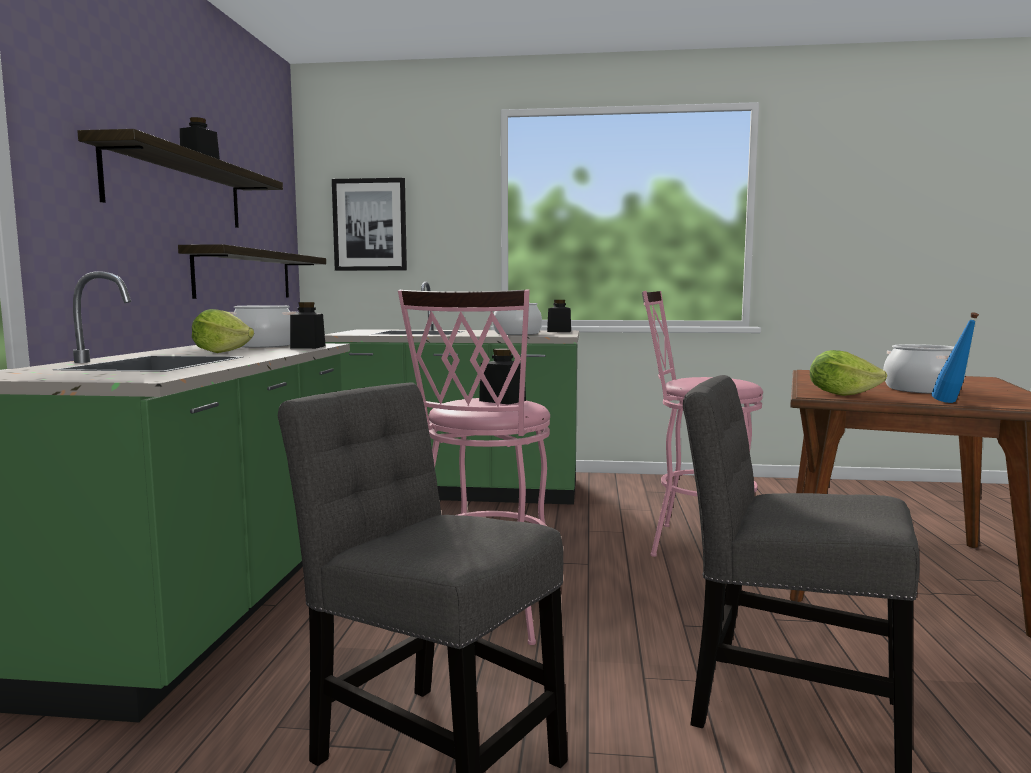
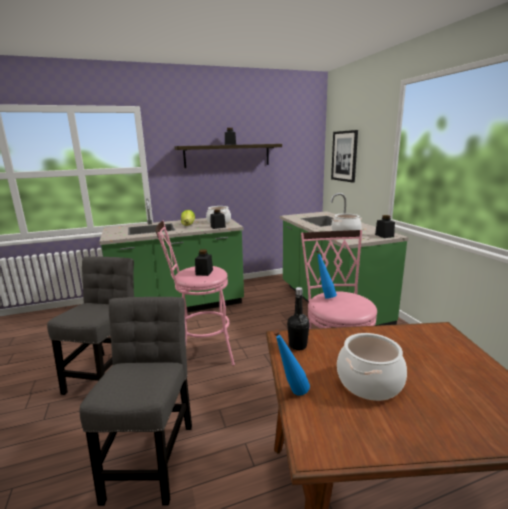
camera: 65 degrees right, 10 degrees up
shelf [178,244,326,299] -> none
lettuce [810,350,887,396] -> black bottle [287,287,310,350]
none -> blue bottle [316,250,337,299]

